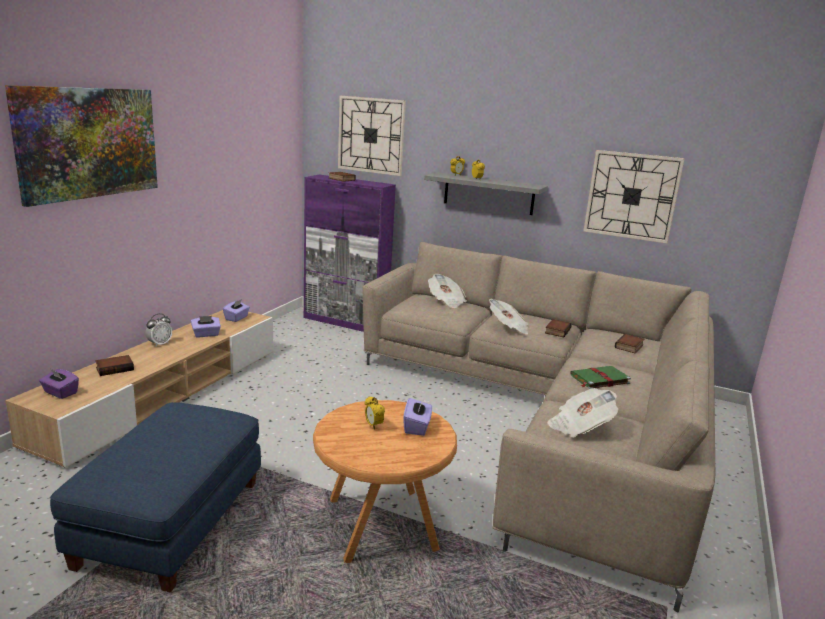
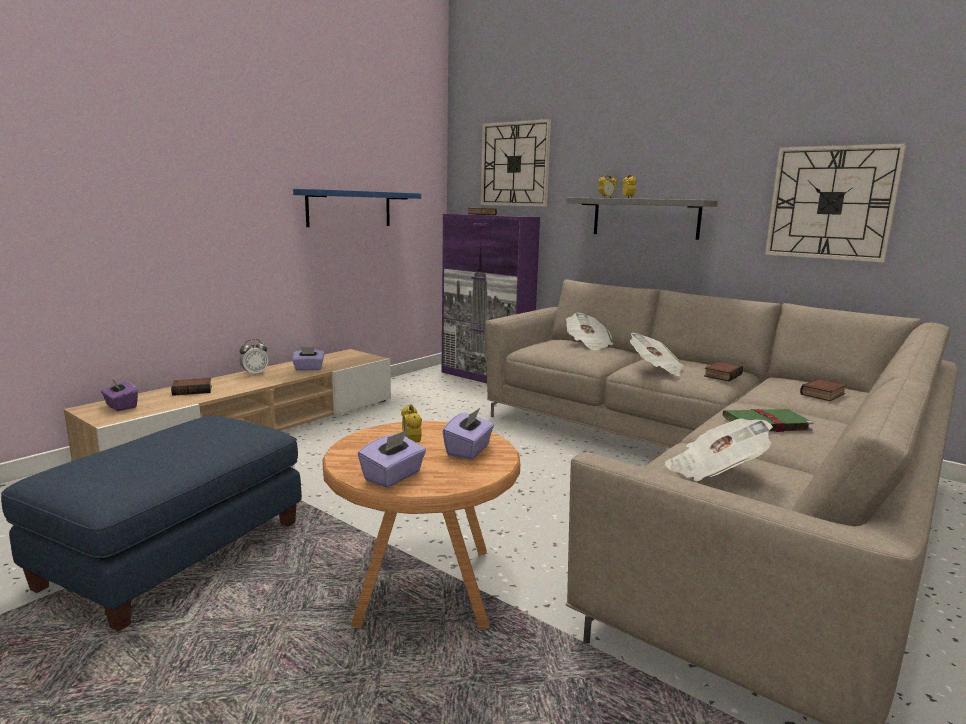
camera: 15 degrees right, 5 degrees down
picture [5,85,158,207] -> none
purple tissue box [223,299,250,322] -> purple tissue box moved to [358,430,426,488]
none -> blue shelf [293,189,421,227]

